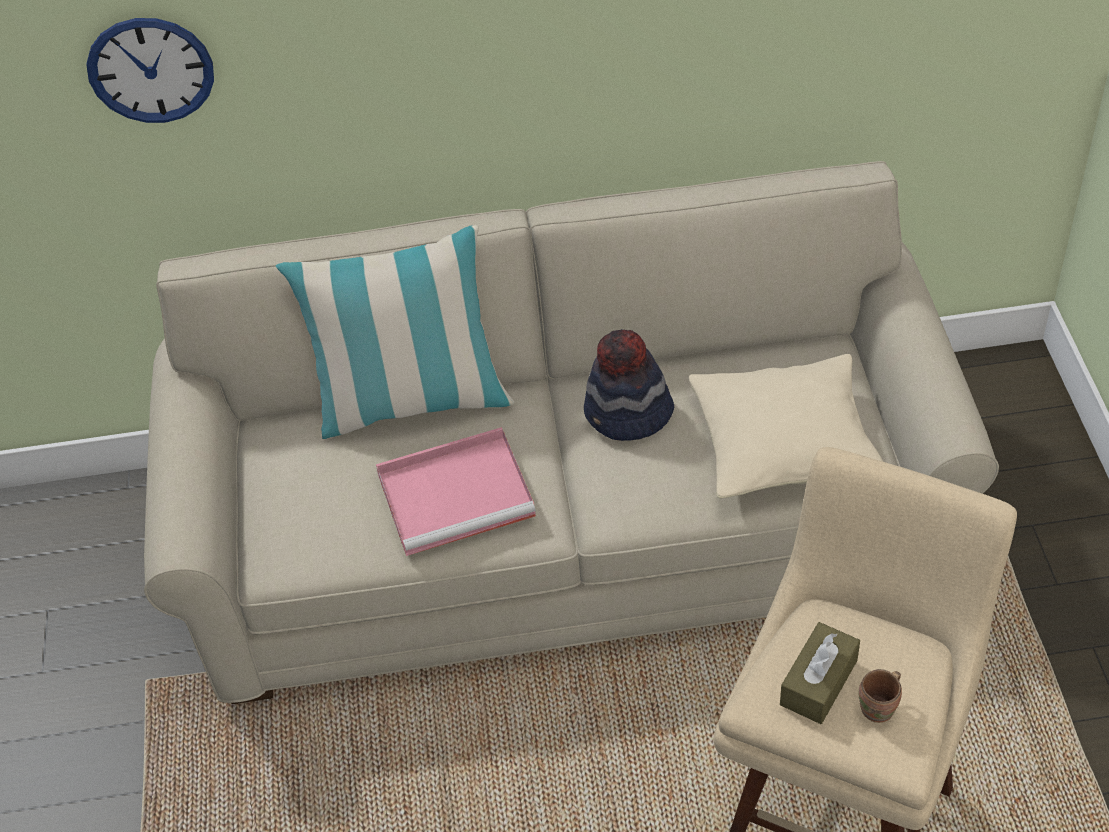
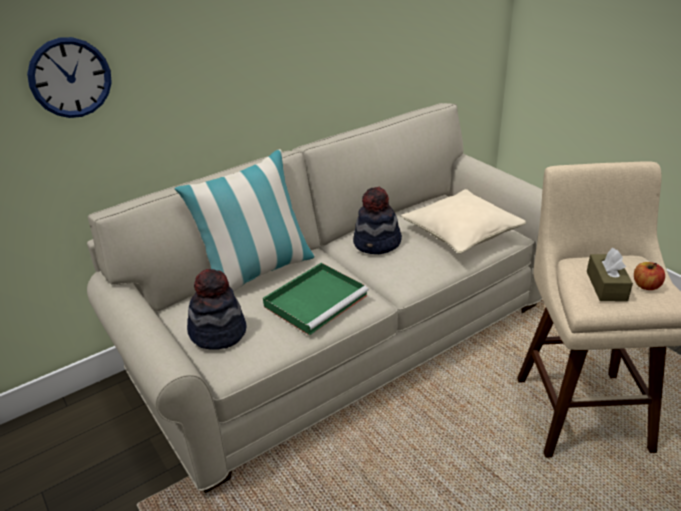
camera: 30 degrees left, 15 degrees down
pink tray [376,427,536,556] -> green tray [263,263,369,336]
brown mug [859,669,902,723] -> apple [634,262,665,290]
none -> hat [187,269,246,350]

